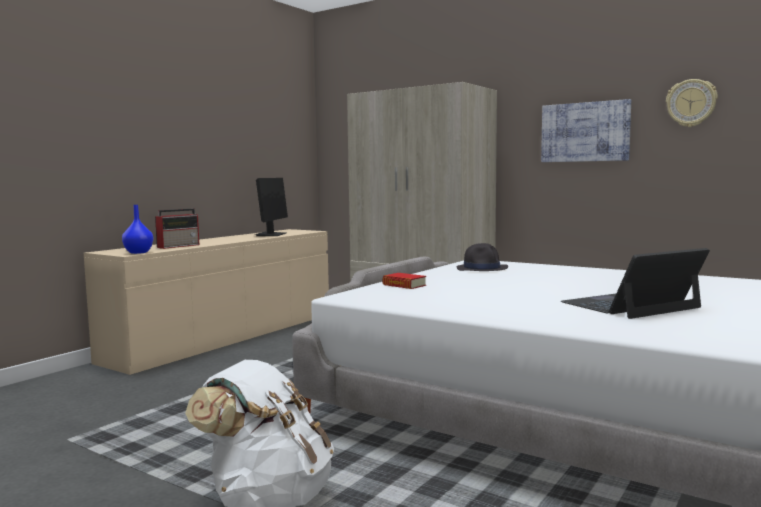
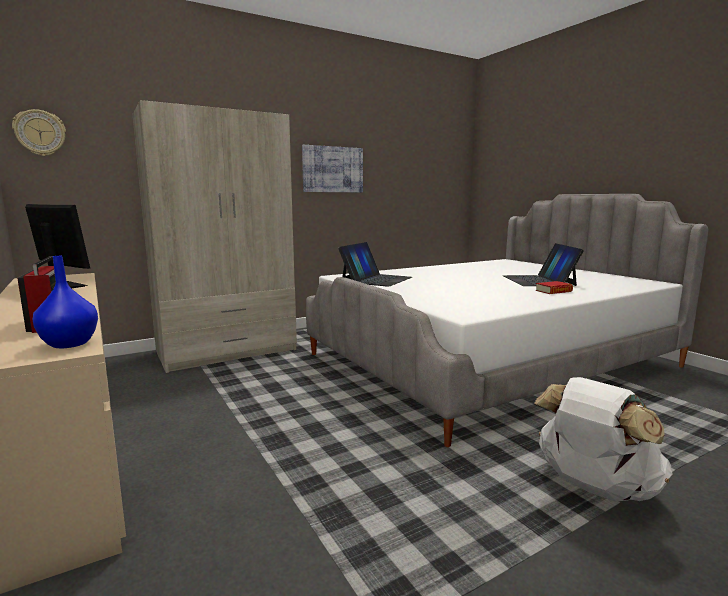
camera: 65 degrees left, 5 degrees up
book [382,273,426,289] -> book moved to [536,281,573,294]
black hat [457,243,508,271] -> laptop [338,242,412,287]
wall clock [666,79,718,127] -> wall clock moved to [12,109,66,156]

